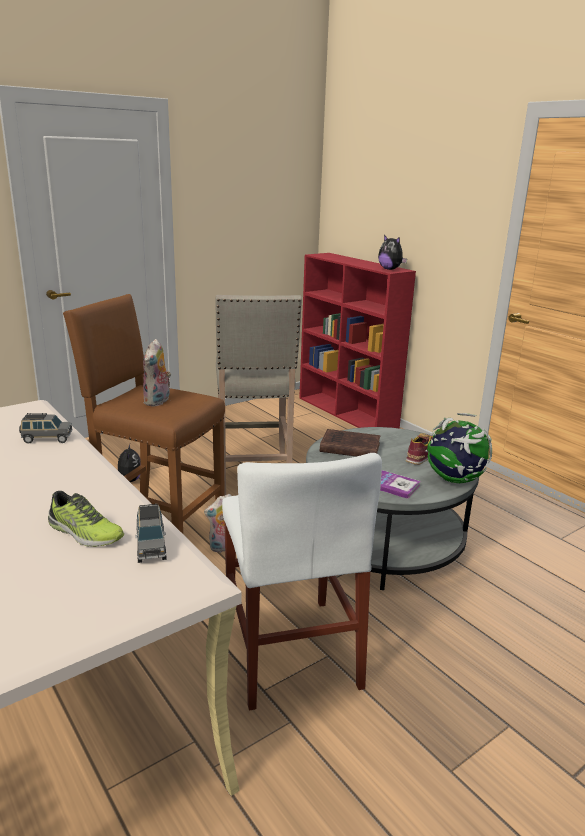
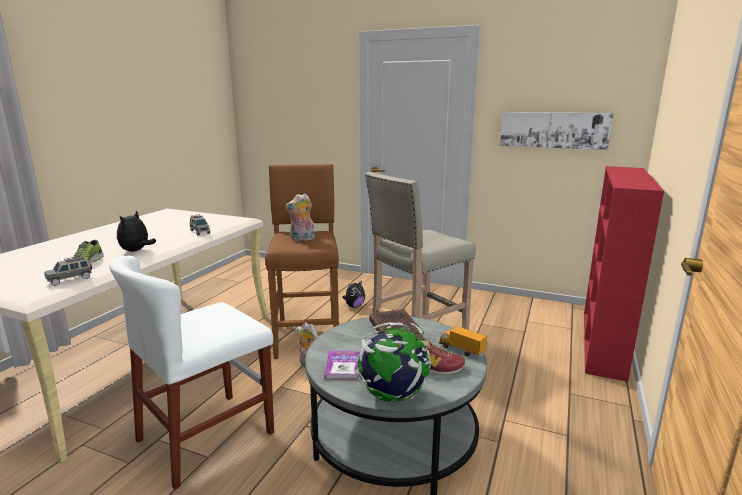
camera: 60 degrees right, 5 degrees down
plush toy [378,235,407,270] -> plush toy moved to [117,211,156,252]
none -> toy truck [439,326,487,356]
none -> picture [500,112,613,150]

